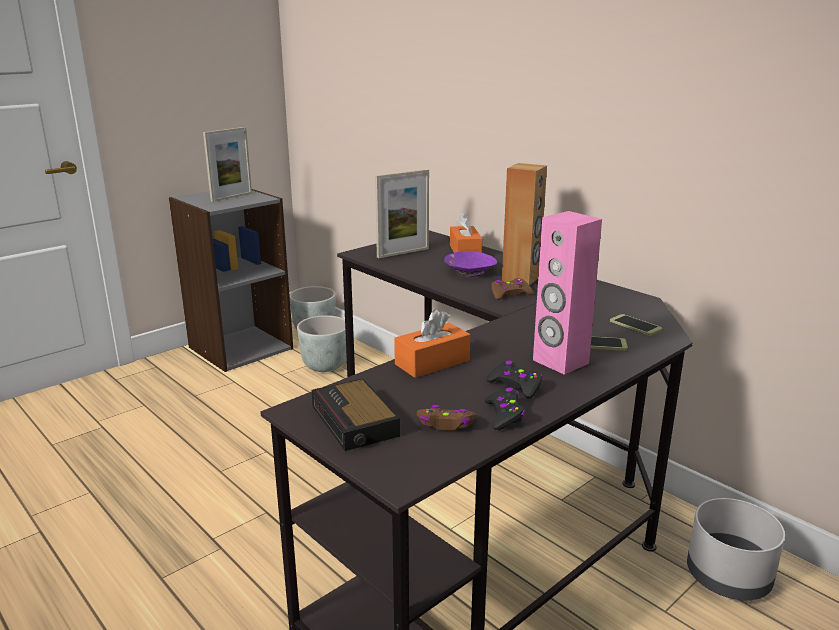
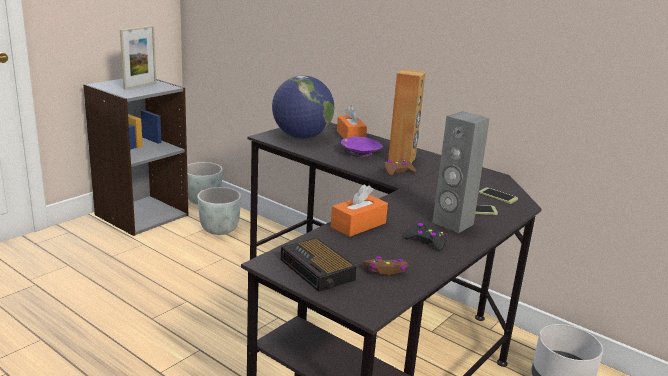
camera: 10 degrees left, 0 degrees up
picture frame [375,169,429,258] -> globe [272,76,334,139]
black game controller [485,388,525,430] -> none
pink speaker [533,211,602,375] -> grey speaker [432,111,490,233]

